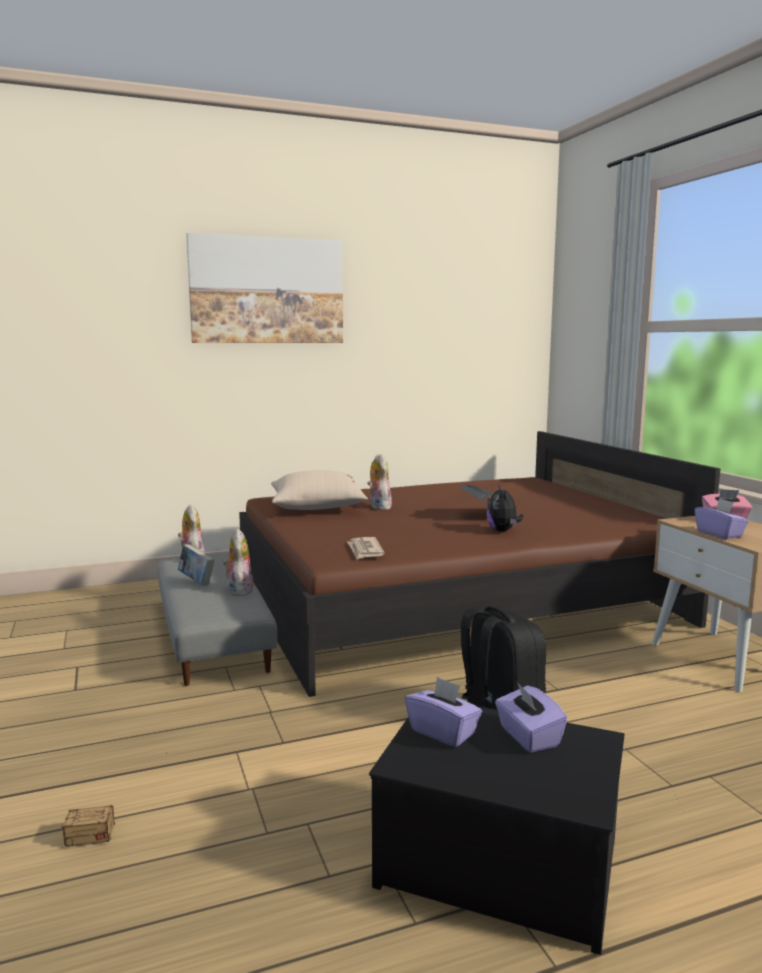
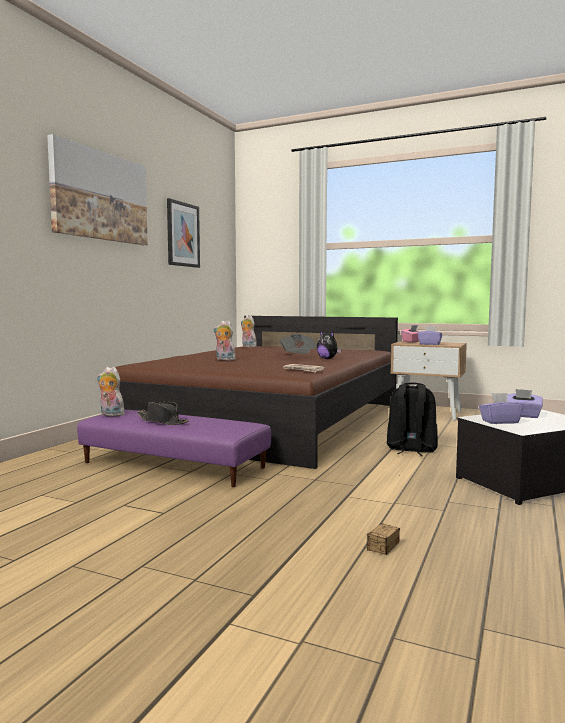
camera: 45 degrees left, 5 degrees down
grey ottoman [158,552,277,686] -> purple ottoman [77,410,271,487]
book [178,544,214,586] -> black hat [137,402,189,425]
plush toy [223,529,253,596] -> plush toy moved to [241,315,257,347]
beige pillow [271,470,368,510] -> none
none -> picture [167,198,200,268]

